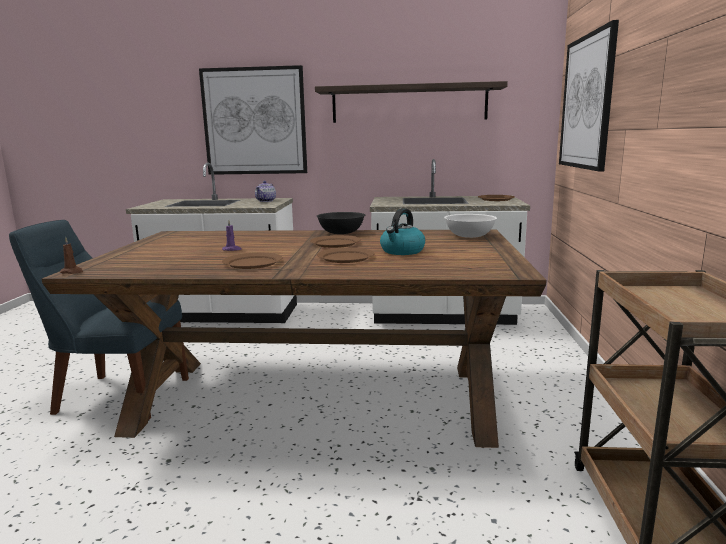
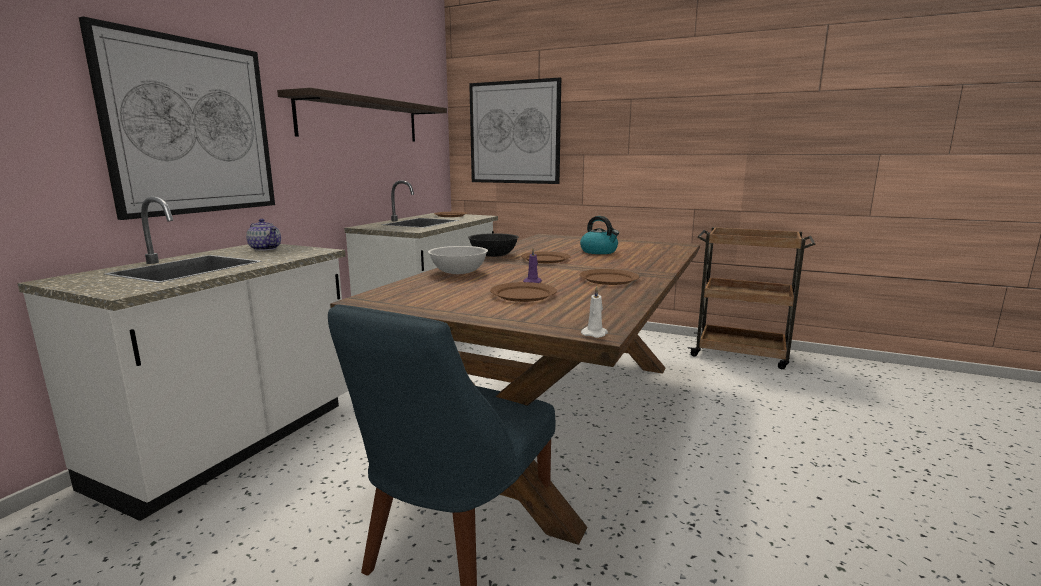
camera: 70 degrees left, 0 degrees up
brown candle [60,237,83,274] -> white candle [581,286,608,338]
brown plate [317,248,375,263] -> brown plate moved to [490,282,557,302]
white bowl [444,214,497,238] -> white bowl moved to [428,246,488,274]

